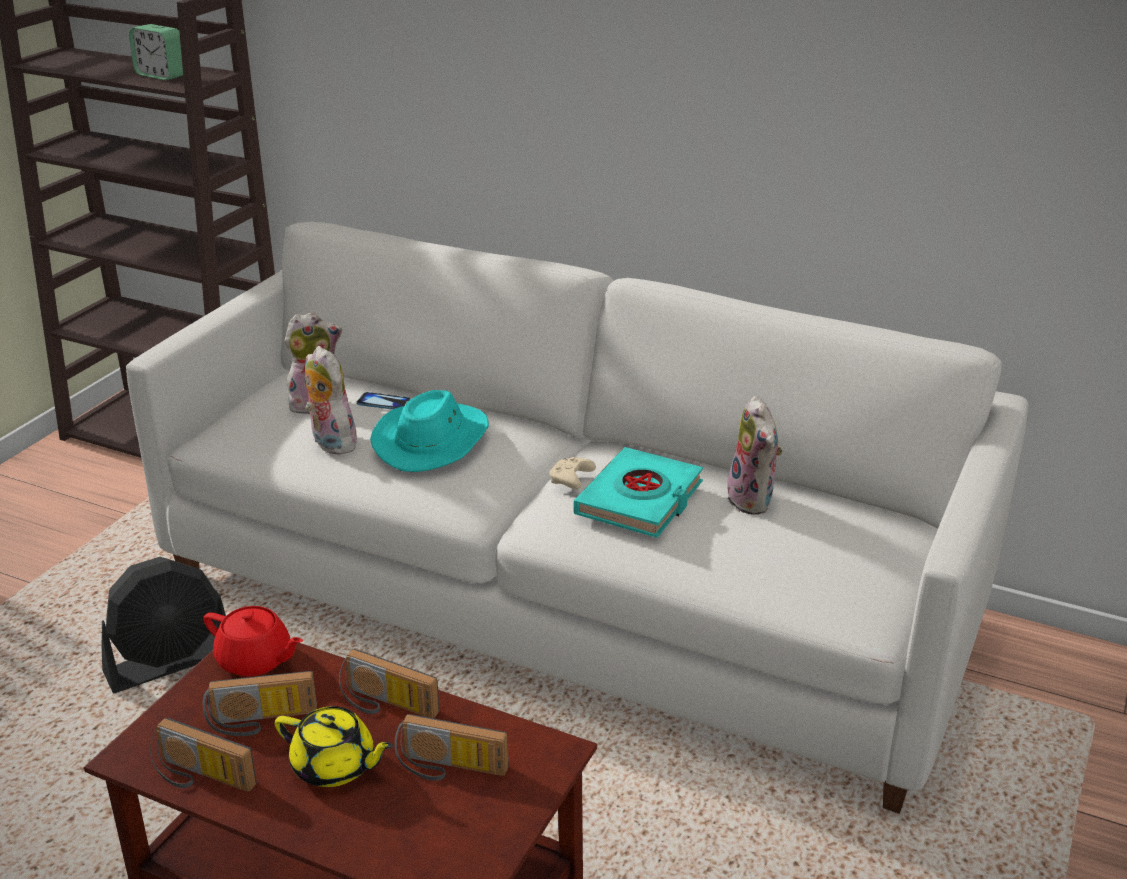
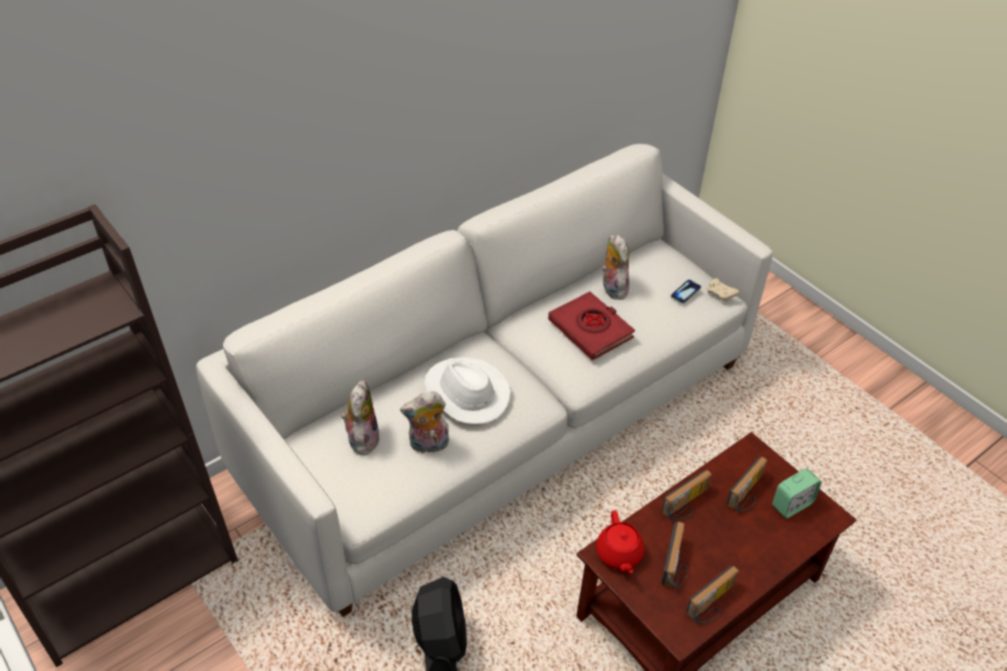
camera: 65 degrees left, 15 degrees up
alarm clock [129,24,183,80] -> alarm clock moved to [772,468,822,518]
red teapot [203,606,303,677] -> red teapot turned 120 degrees clockwise [596,510,644,573]
yellow teapot [275,706,394,787] -> none
phone [357,392,411,410] -> phone moved to [671,280,701,303]
turquoise hat [370,390,489,472] -> white hat [424,357,511,424]
beige game controller [549,457,596,489] -> beige game controller moved to [707,278,739,302]
turquoise book [573,447,703,538] -> red book [548,291,635,360]
plush toy [727,395,783,515] -> plush toy turned 120 degrees counterclockwise [601,235,629,300]

